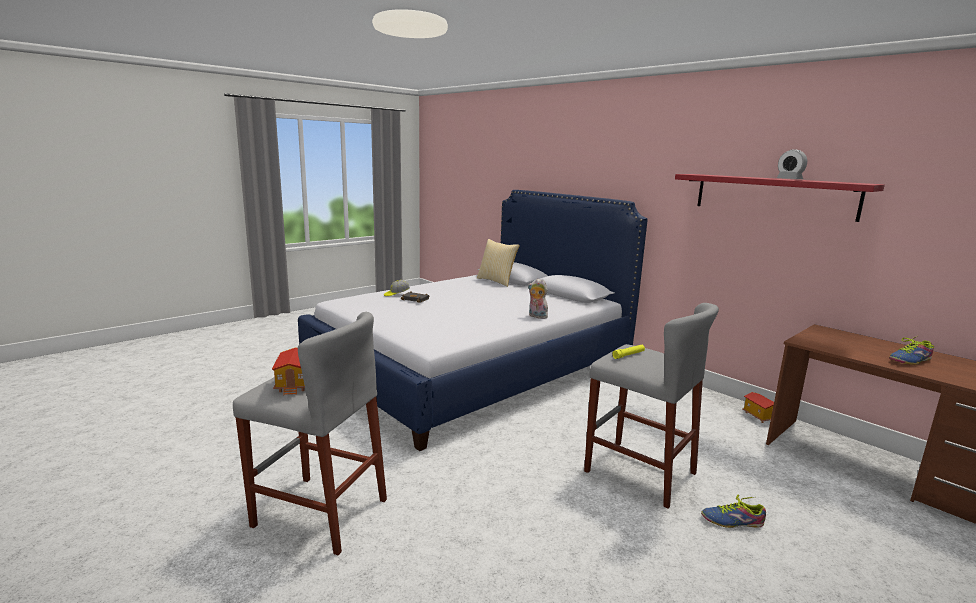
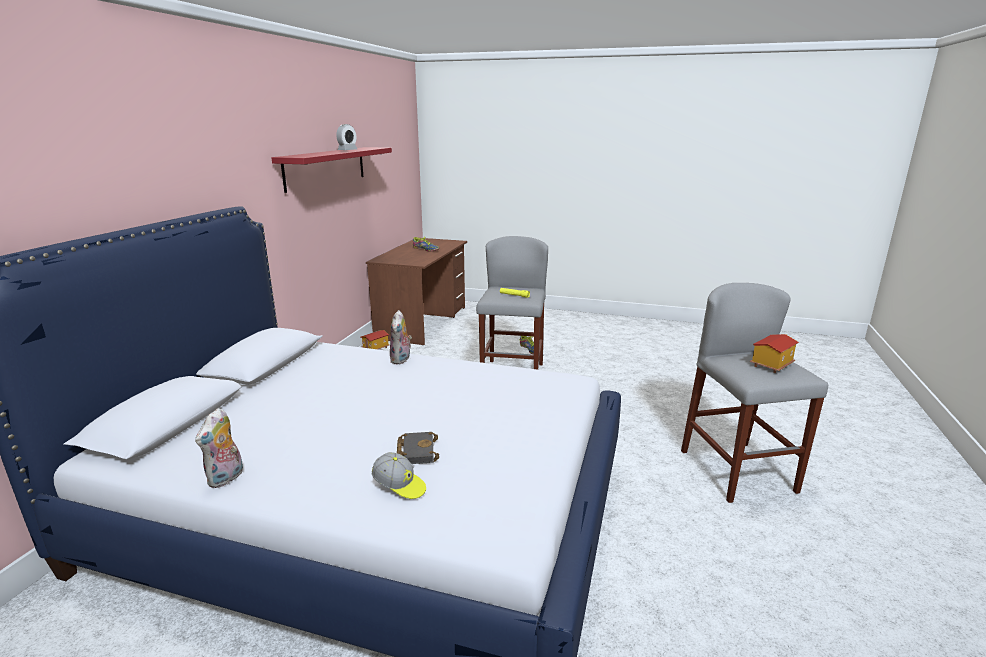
camera: 120 degrees left, 5 degrees up
pillow [477,239,520,287] -> none
none -> plush toy [195,408,243,488]

